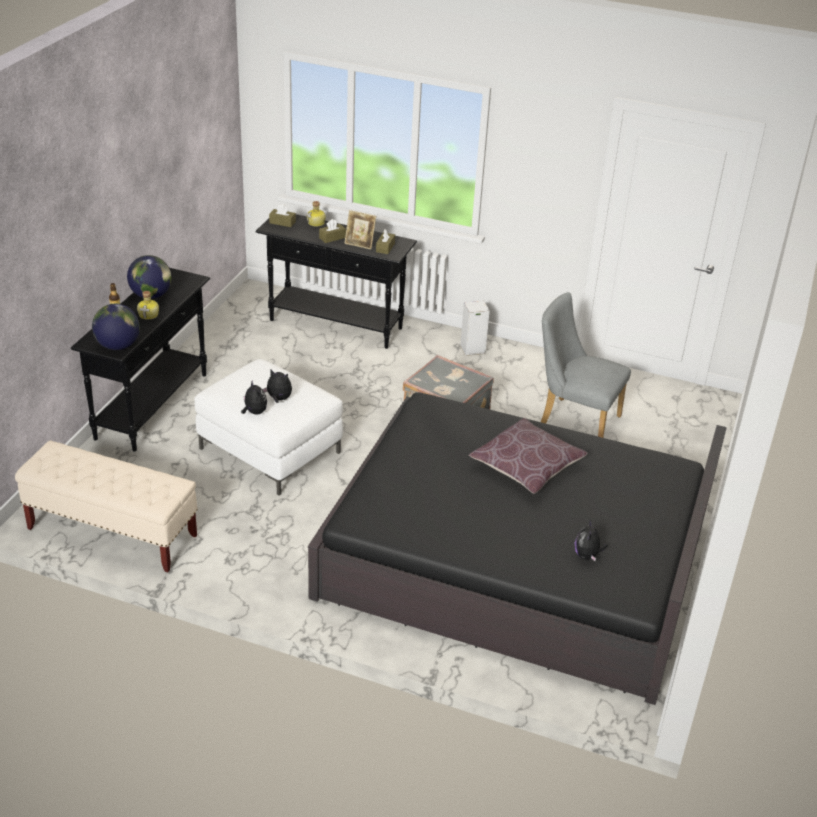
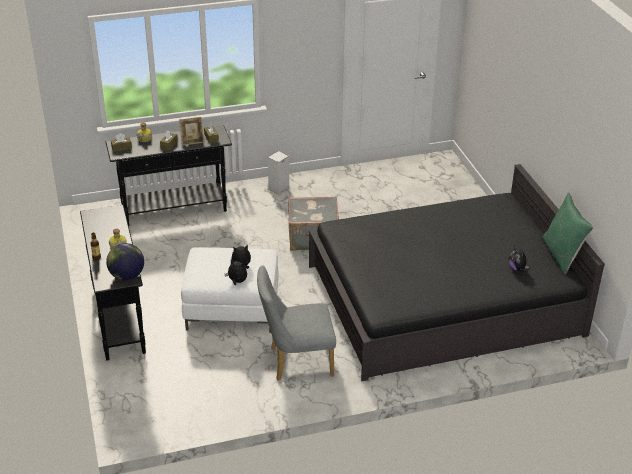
camera: 35 degrees left, 0 degrees up
beige bench [15,440,198,572] -> none
globe [127,255,172,299] -> none
brown pillow [469,418,588,494] -> none
grey chair [541,292,631,438] -> grey chair moved to [257,265,336,381]
none -> green pillow [543,193,593,274]

